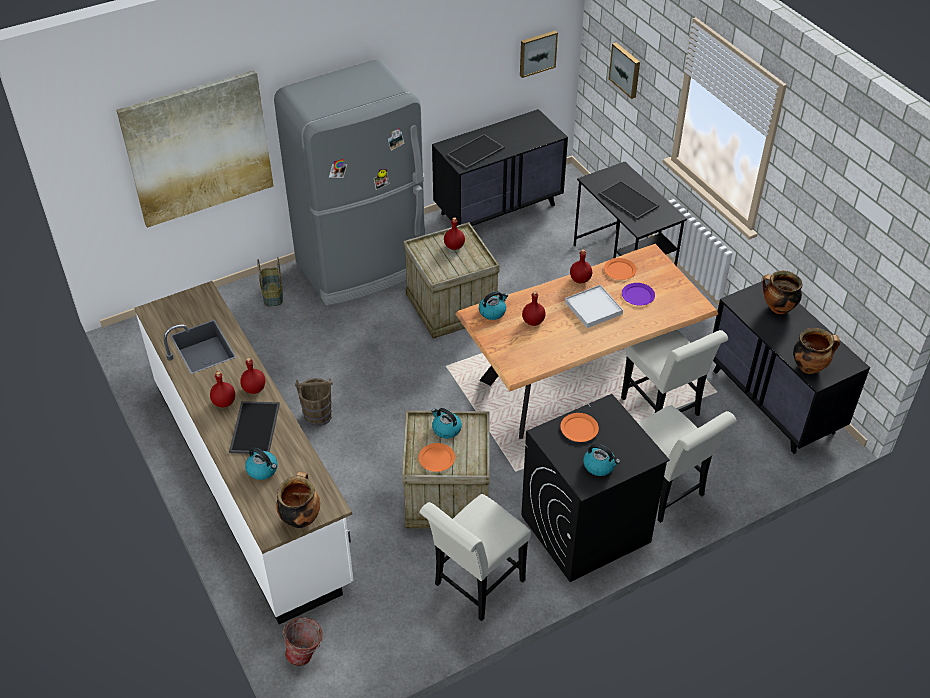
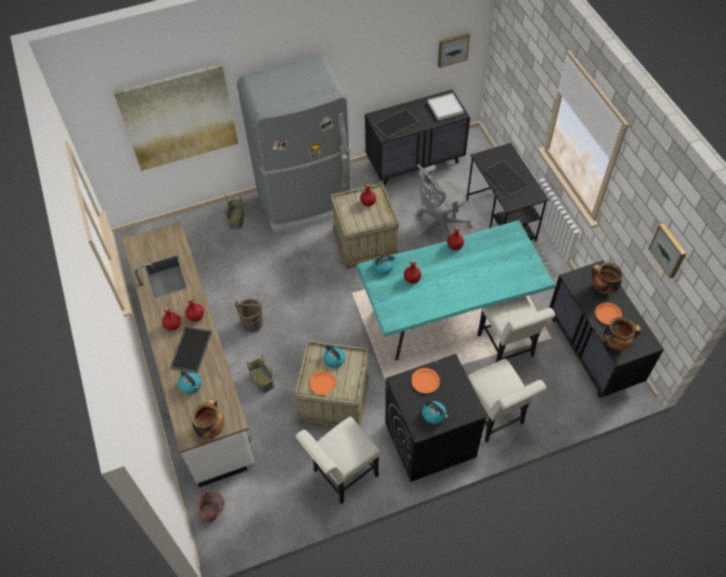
camera: 10 degrees right, 10 degrees up
brown dining table [455,244,718,439] -> turquoise dining table [356,220,556,360]
white tray [565,285,623,328] -> white tray moved to [427,93,464,120]
orange plate [604,258,637,280] -> orange plate moved to [595,302,622,325]
picture [609,43,640,99] -> picture moved to [649,223,686,278]
purple plate [622,283,655,306] -> none
none -> basket [247,354,274,393]
none -> grey office chair [417,164,474,239]

